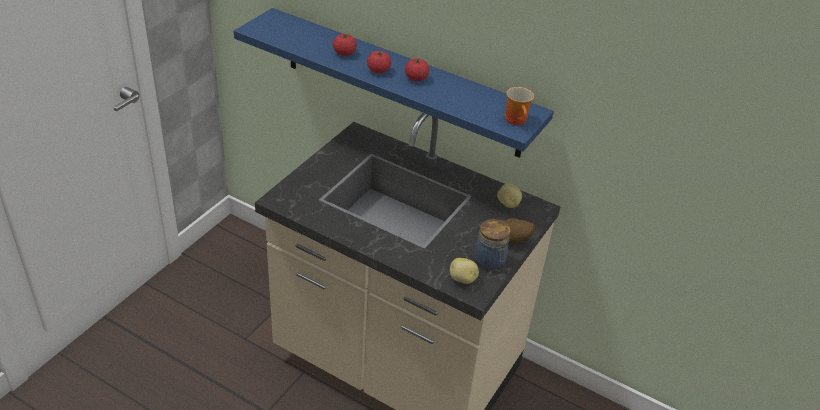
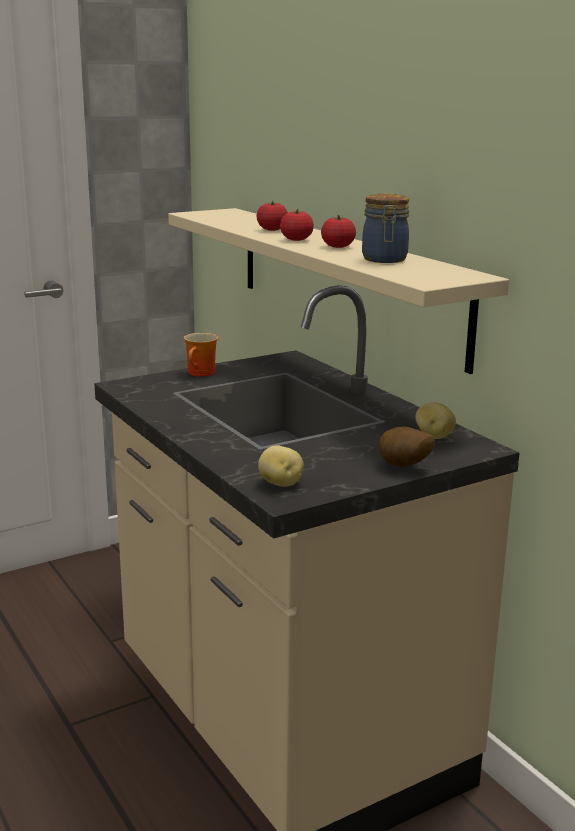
camera: 30 degrees right, 20 degrees down
blue shelf [234,8,554,158] -> beige shelf [168,208,509,374]
jar [475,219,510,270] -> jar moved to [362,193,409,263]
mug [505,87,534,125] -> mug moved to [184,333,218,376]

